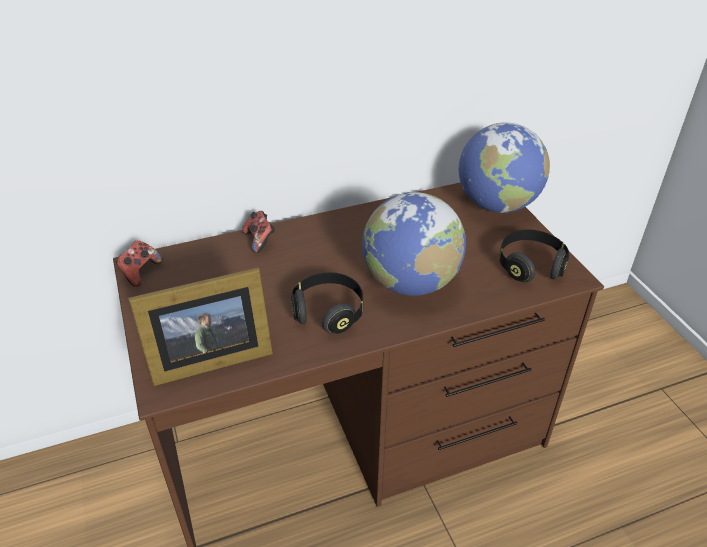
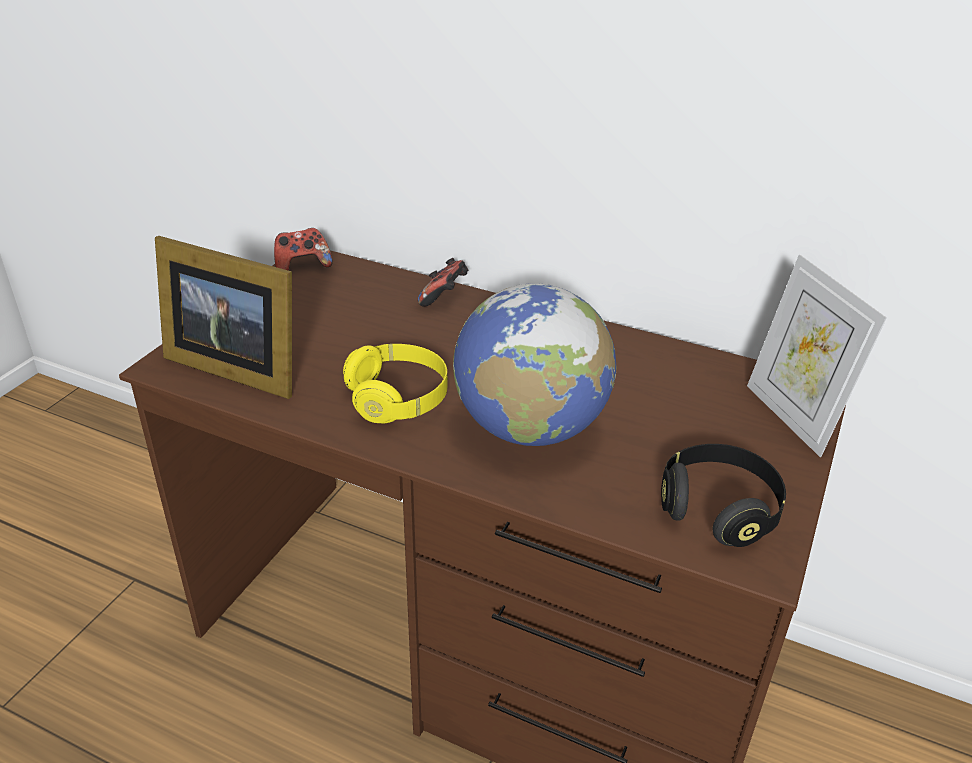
camera: 45 degrees right, 5 degrees down
black headphones [291,272,363,334] -> yellow headphones [343,344,448,423]
globe [459,123,550,213] -> picture frame [747,255,887,457]

